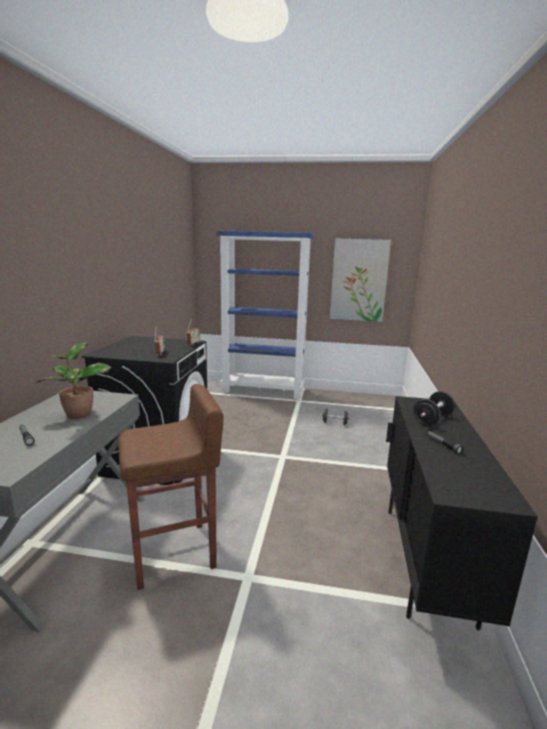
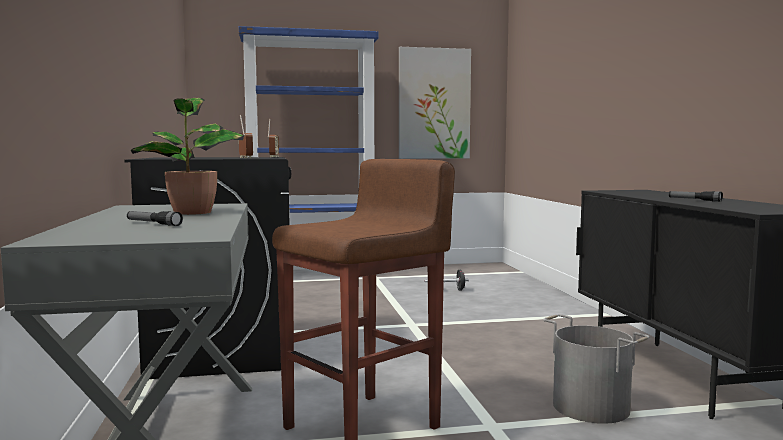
camera: 20 degrees left, 10 degrees down
black dumbbell [413,391,455,426] -> none
none -> grey bucket [543,314,649,424]

